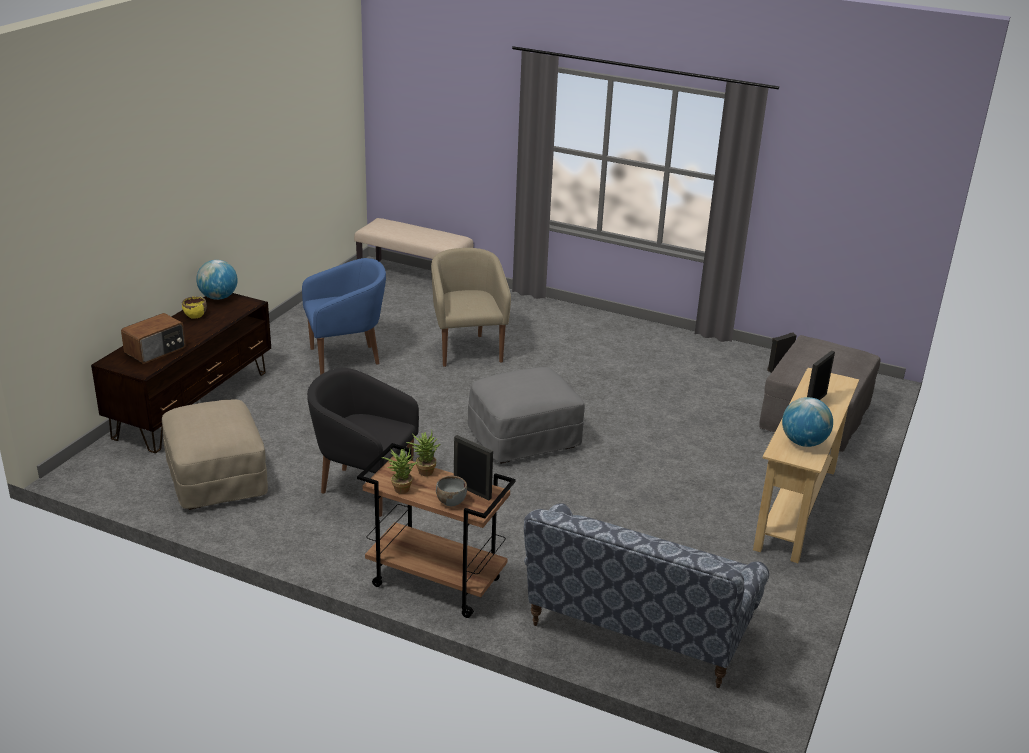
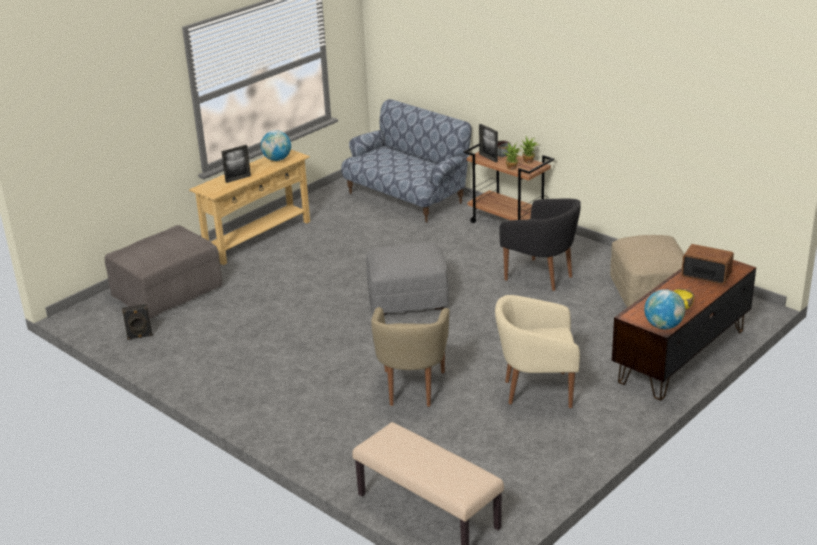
camera: 160 degrees left, 0 degrees up
radio [121,313,186,364] -> radio turned 60 degrees clockwise [681,244,734,285]
blue armchair [302,258,386,375] -> beige armchair [495,295,580,408]

